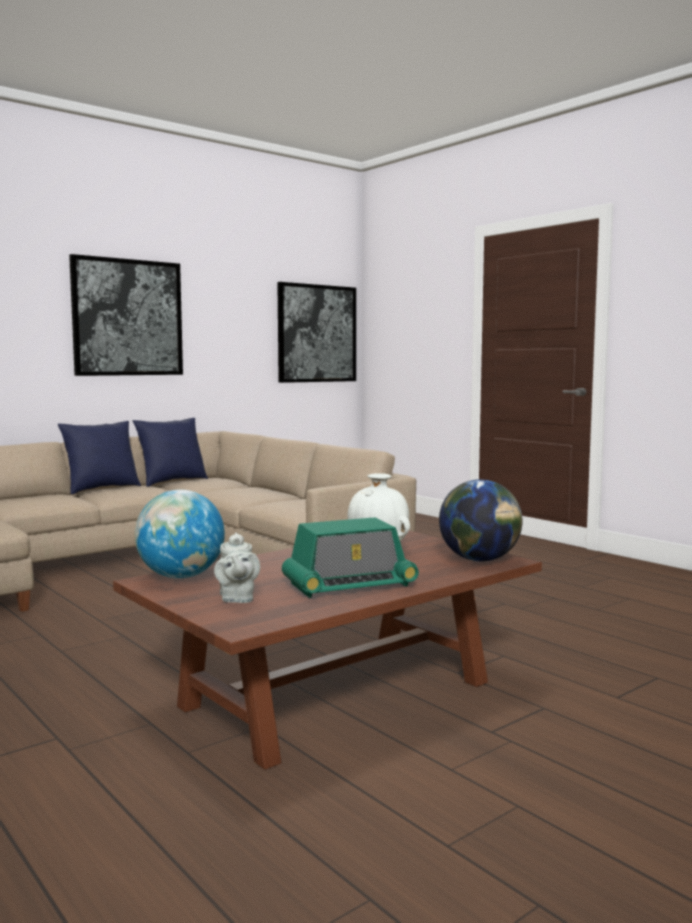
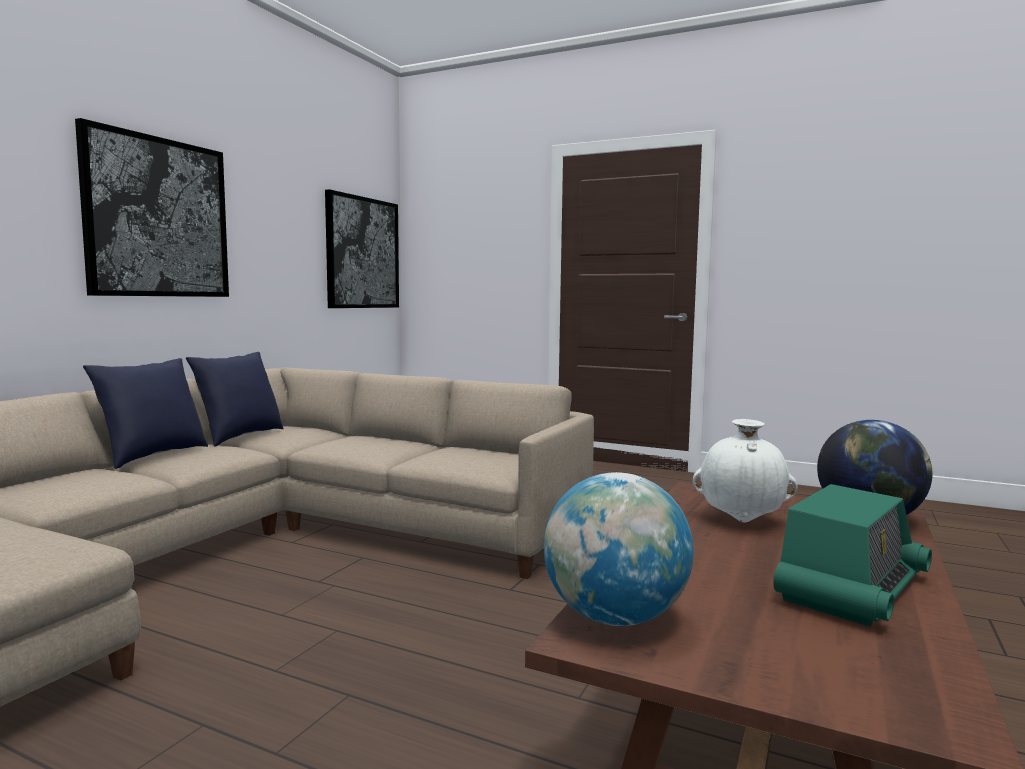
camera: 25 degrees left, 0 degrees up
grey teapot [214,532,260,603] -> none

